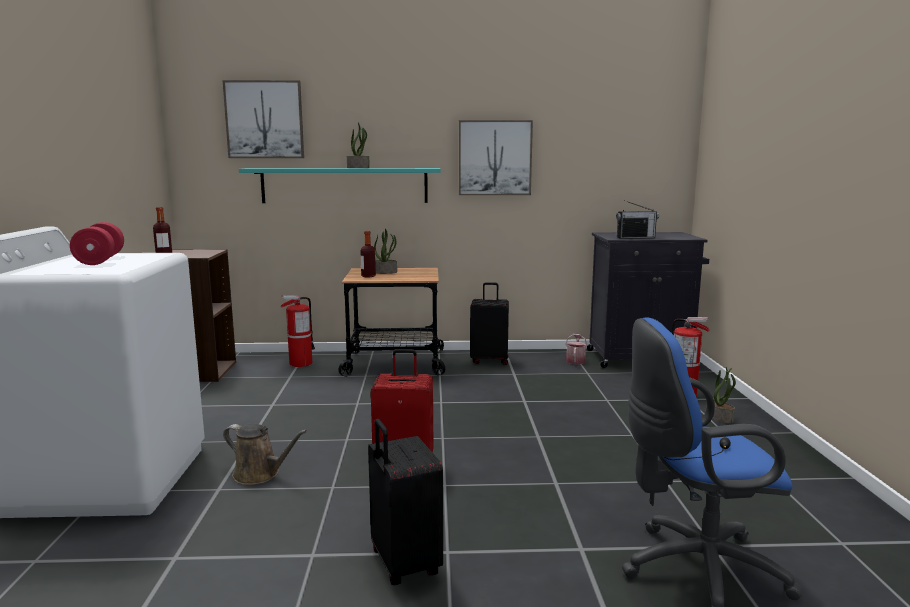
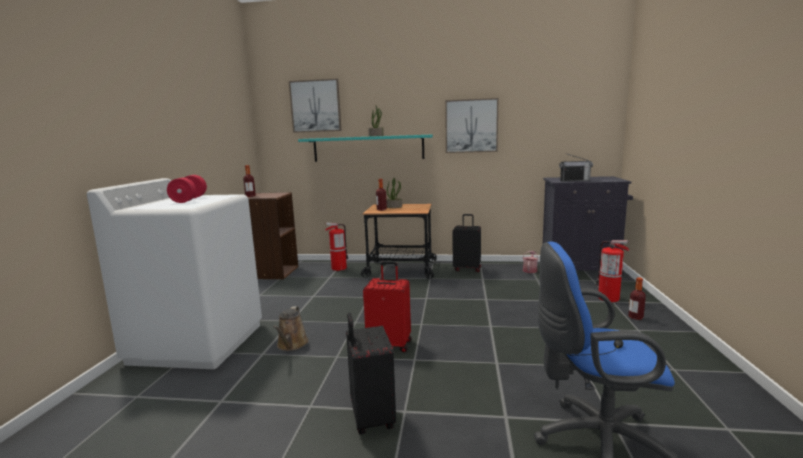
camera: 10 degrees right, 0 degrees up
brown watering can [223,424,307,485] -> brown watering can turned 60 degrees clockwise [273,306,309,351]
potted plant [706,367,736,423] -> bottle [628,277,646,320]

